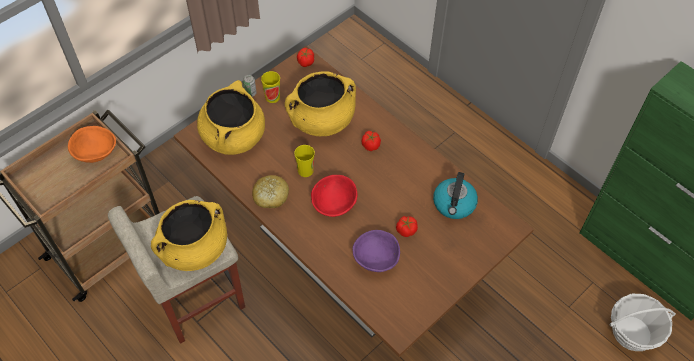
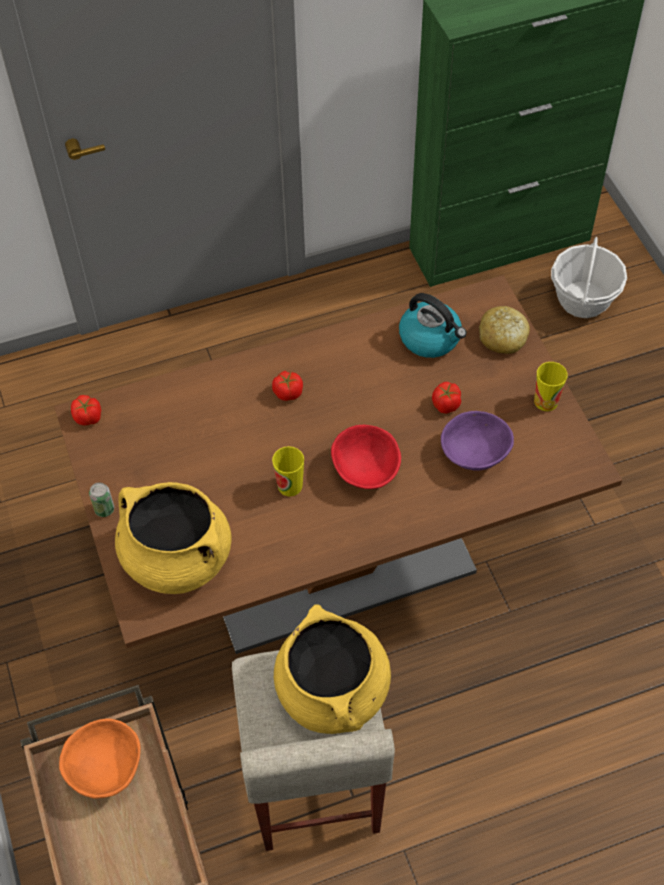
camera: 65 degrees left, 0 degrees up
bread [252,175,289,208] -> bread moved to [479,306,530,354]
cup [261,71,280,103] -> cup moved to [534,362,568,411]
yellow cooking pot [285,71,356,136] -> none

